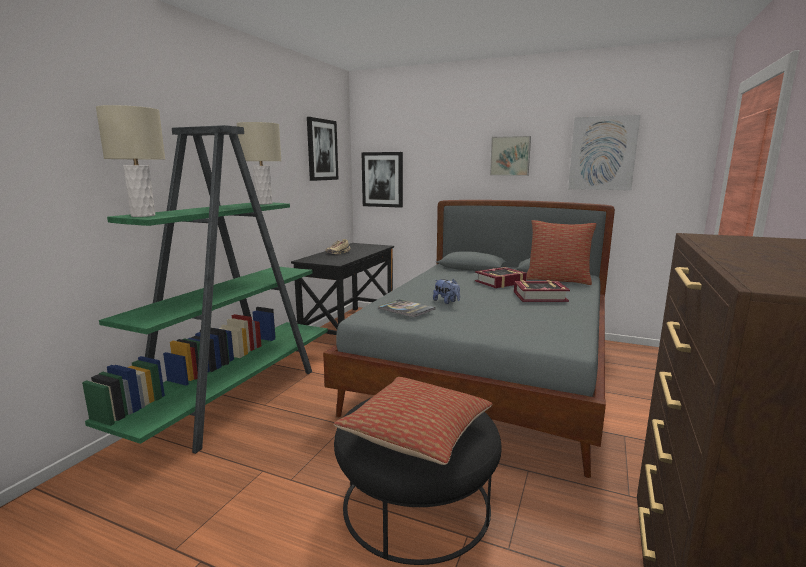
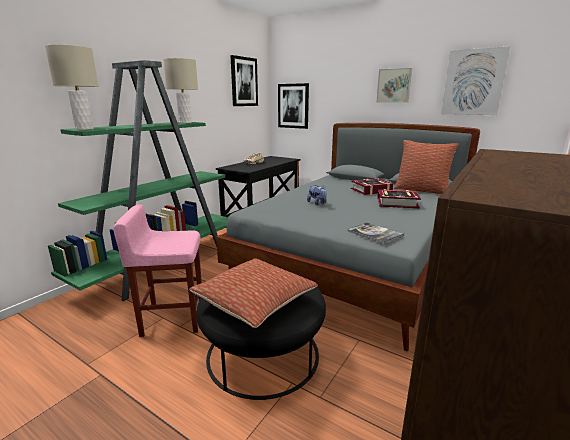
camera: 10 degrees right, 5 degrees up
book [378,299,436,317] -> book moved to [348,222,404,244]
none -> pink stool [113,204,202,337]

